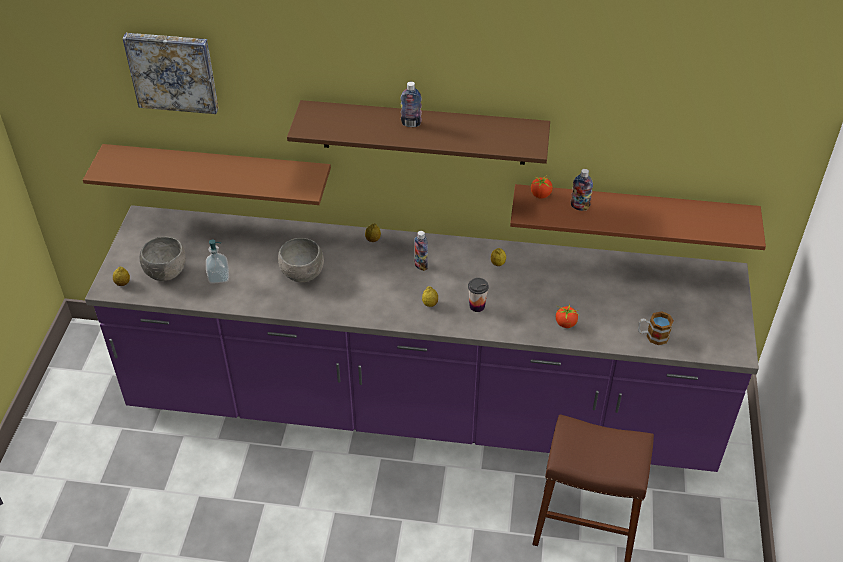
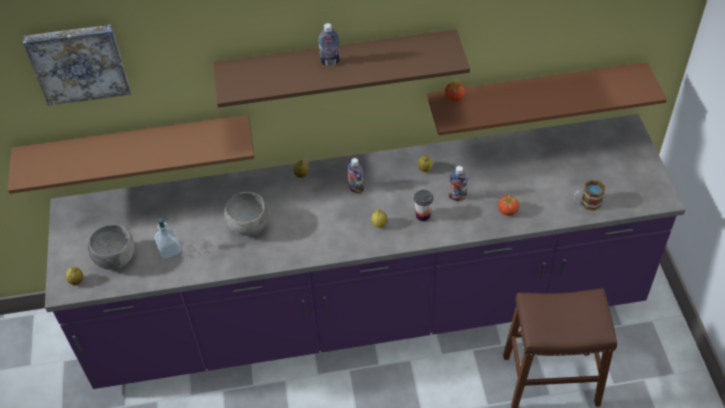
camera: 15 degrees left, 5 degrees up
bottle [571,169,593,211] -> bottle moved to [448,166,468,201]

